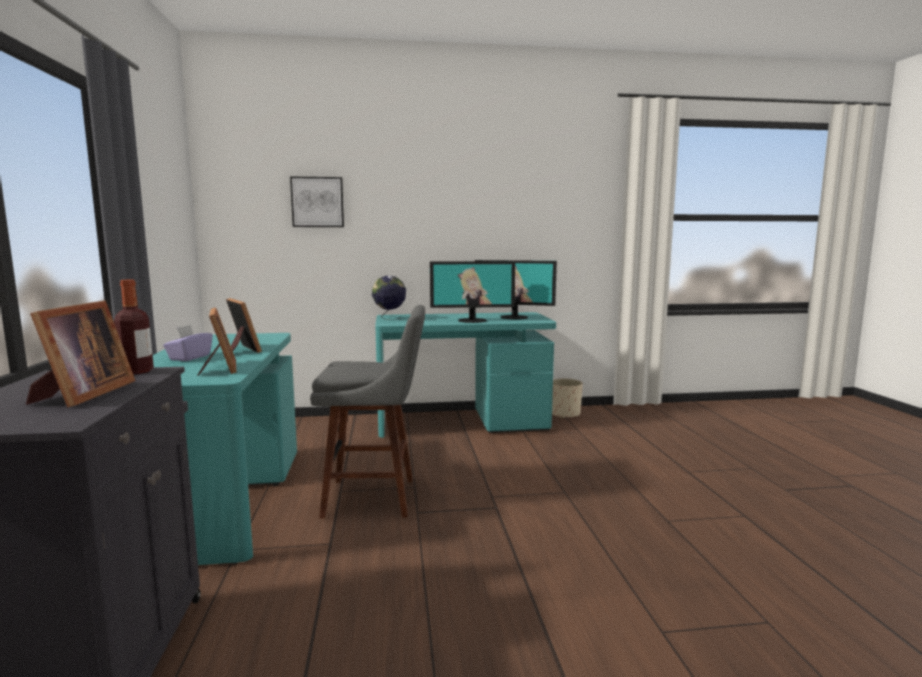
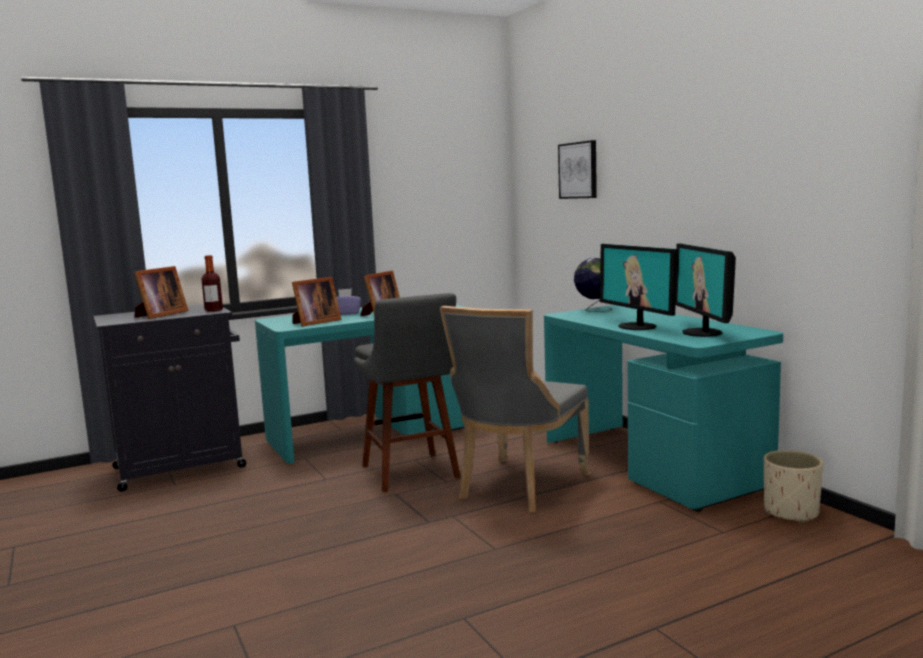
camera: 70 degrees right, 0 degrees up
picture frame [26,300,136,407] -> picture frame turned 45 degrees counterclockwise [134,266,189,319]
none -> grey chair [440,306,591,512]

